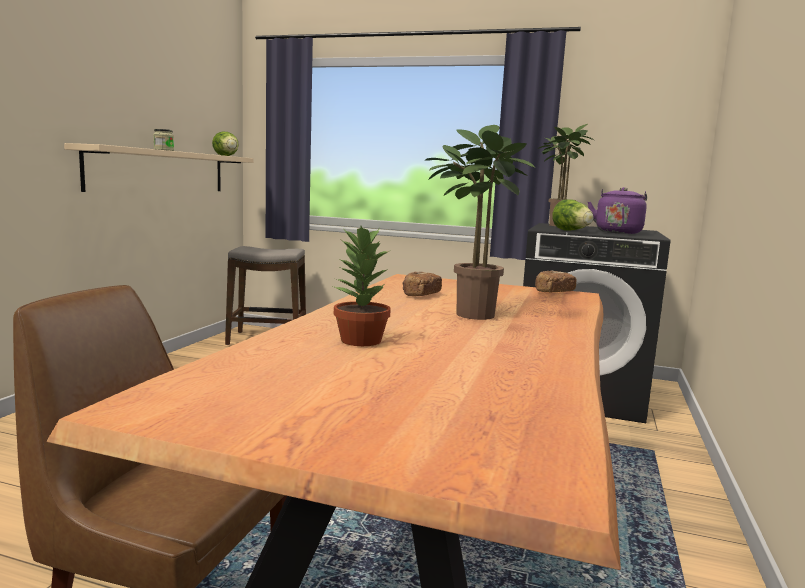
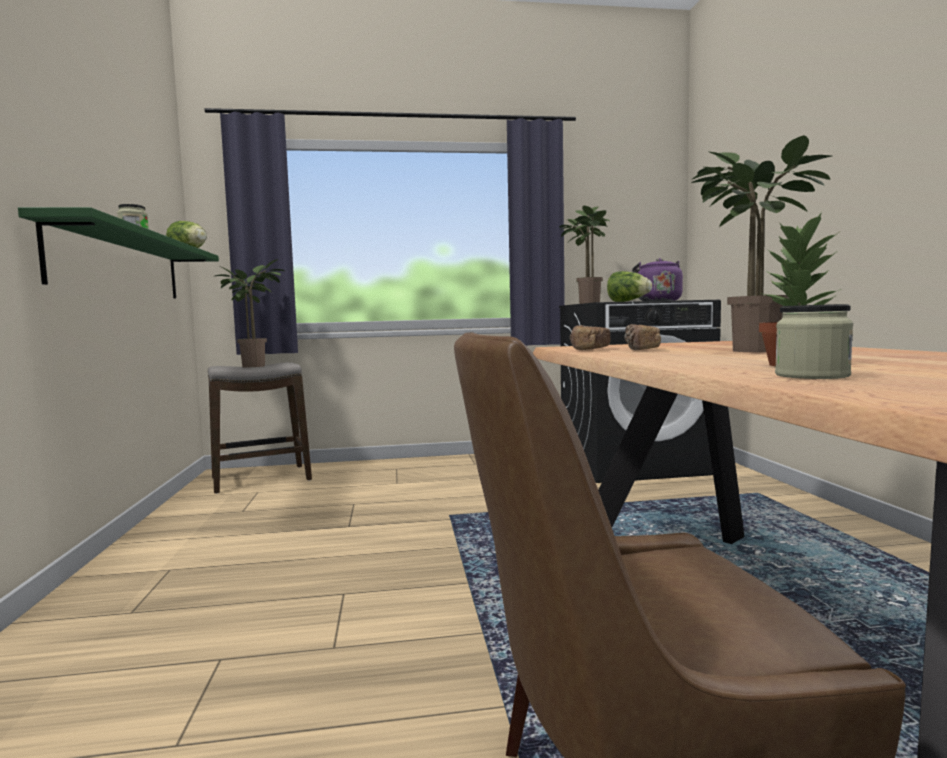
camera: 25 degrees left, 5 degrees down
beige shelf [64,143,253,192] -> green shelf [18,207,219,299]
bread [535,270,576,292] -> bread moved to [570,325,611,350]
none -> potted plant [215,259,285,367]
none -> jar [775,304,853,379]

